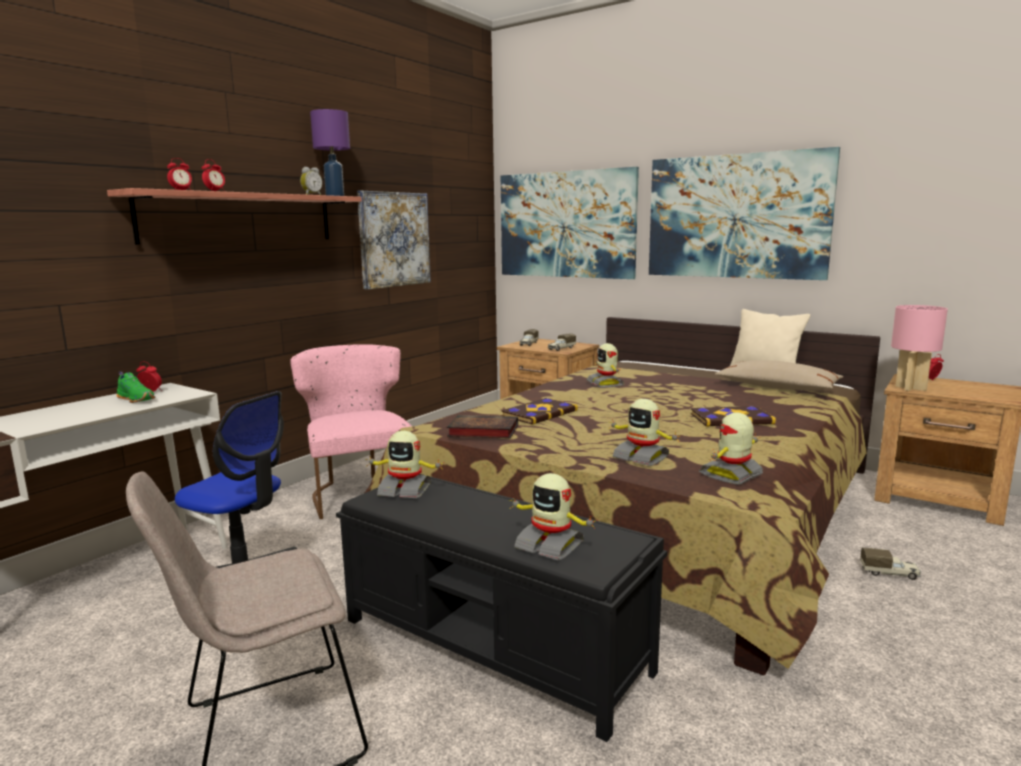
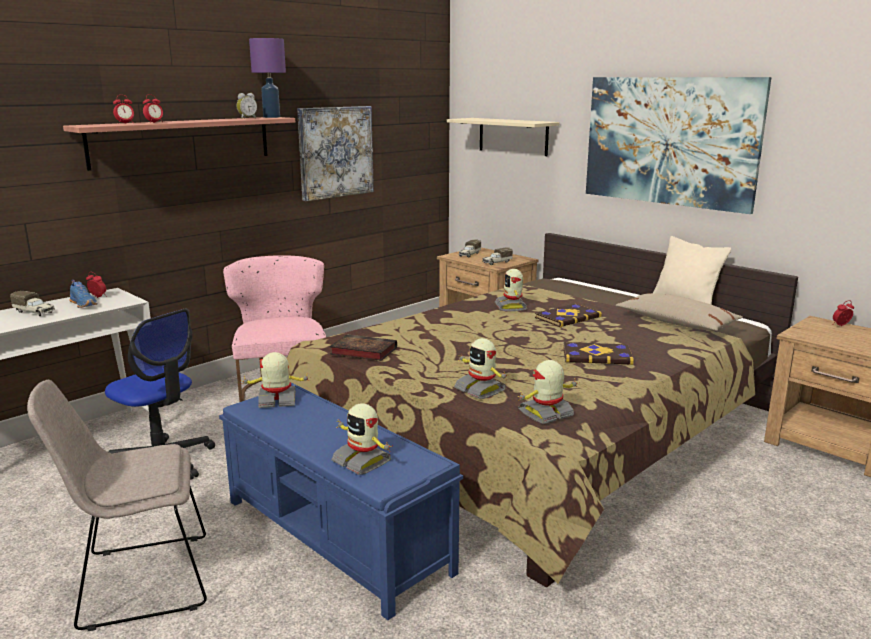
camera: 10 degrees right, 5 degrees up
green shoe [116,372,155,403] -> blue shoe [69,280,97,308]
black bench [336,474,667,742] -> blue bench [219,383,463,620]
toy robot [365,431,444,498] -> toy robot turned 150 degrees clockwise [240,352,312,408]
picture [501,167,639,279] -> beige shelf [447,118,560,156]
book [501,398,578,425] -> book moved to [535,304,602,327]
toy truck [860,547,921,580] -> toy truck moved to [10,291,55,316]
pink table lamp [891,305,948,391] -> none

